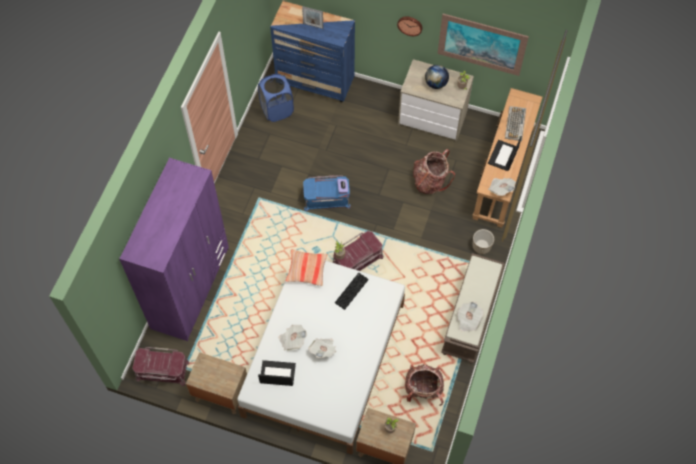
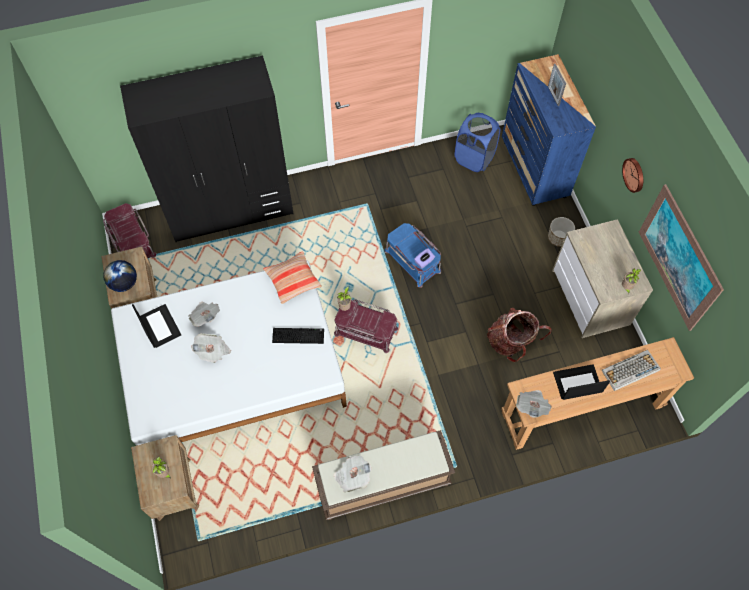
camera: 55 degrees right, 0 degrees up
purple wardrobe [119,158,229,341] -> black wardrobe [120,55,294,242]
backpack [405,364,444,406] -> none
globe [425,65,449,89] -> globe moved to [103,260,137,292]
planter [472,229,494,254] -> planter moved to [548,217,575,247]

